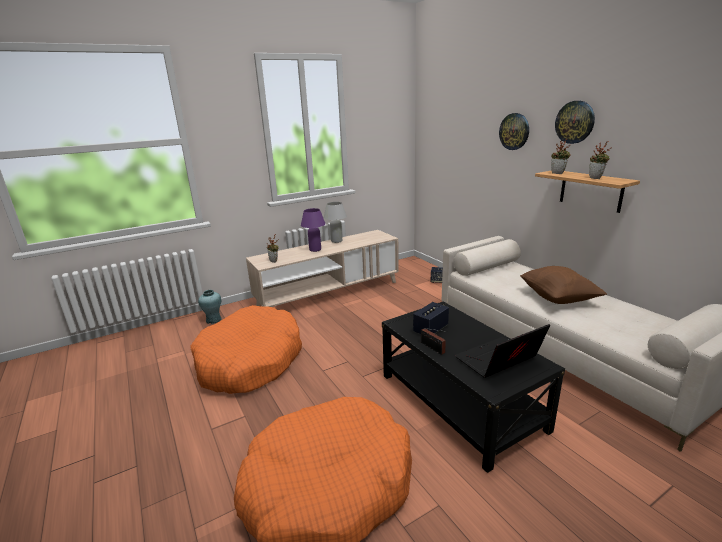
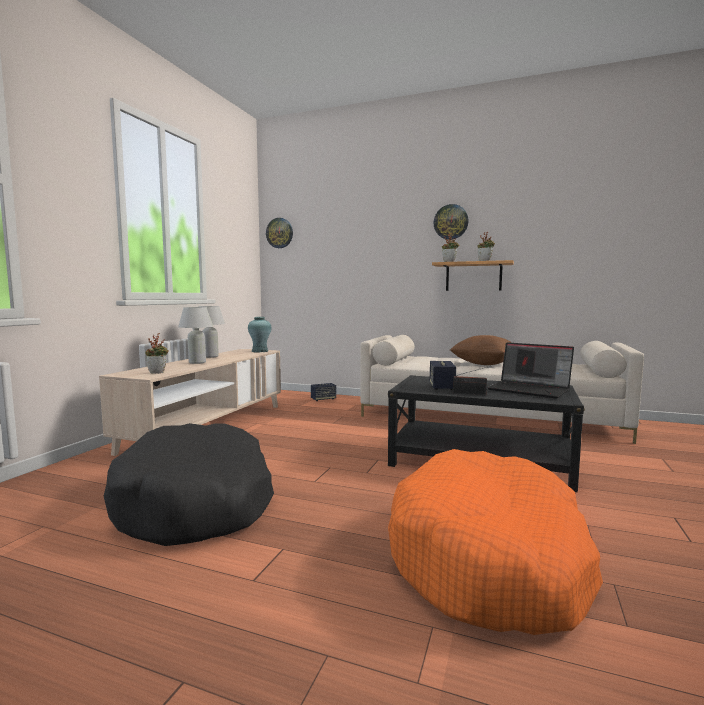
camera: 40 degrees left, 15 degrees down
orange dog bed [190,305,302,394] -> black dog bed [104,423,274,546]
turquoise vase [198,290,222,324] -> turquoise vase moved to [248,317,271,353]
purple table lamp [301,208,325,252] -> white table lamp [178,307,213,364]
laptop [455,324,550,378] -> laptop turned 75 degrees counterclockwise [487,342,574,399]
wall clock [499,113,529,150] -> wall clock moved to [266,218,293,248]

